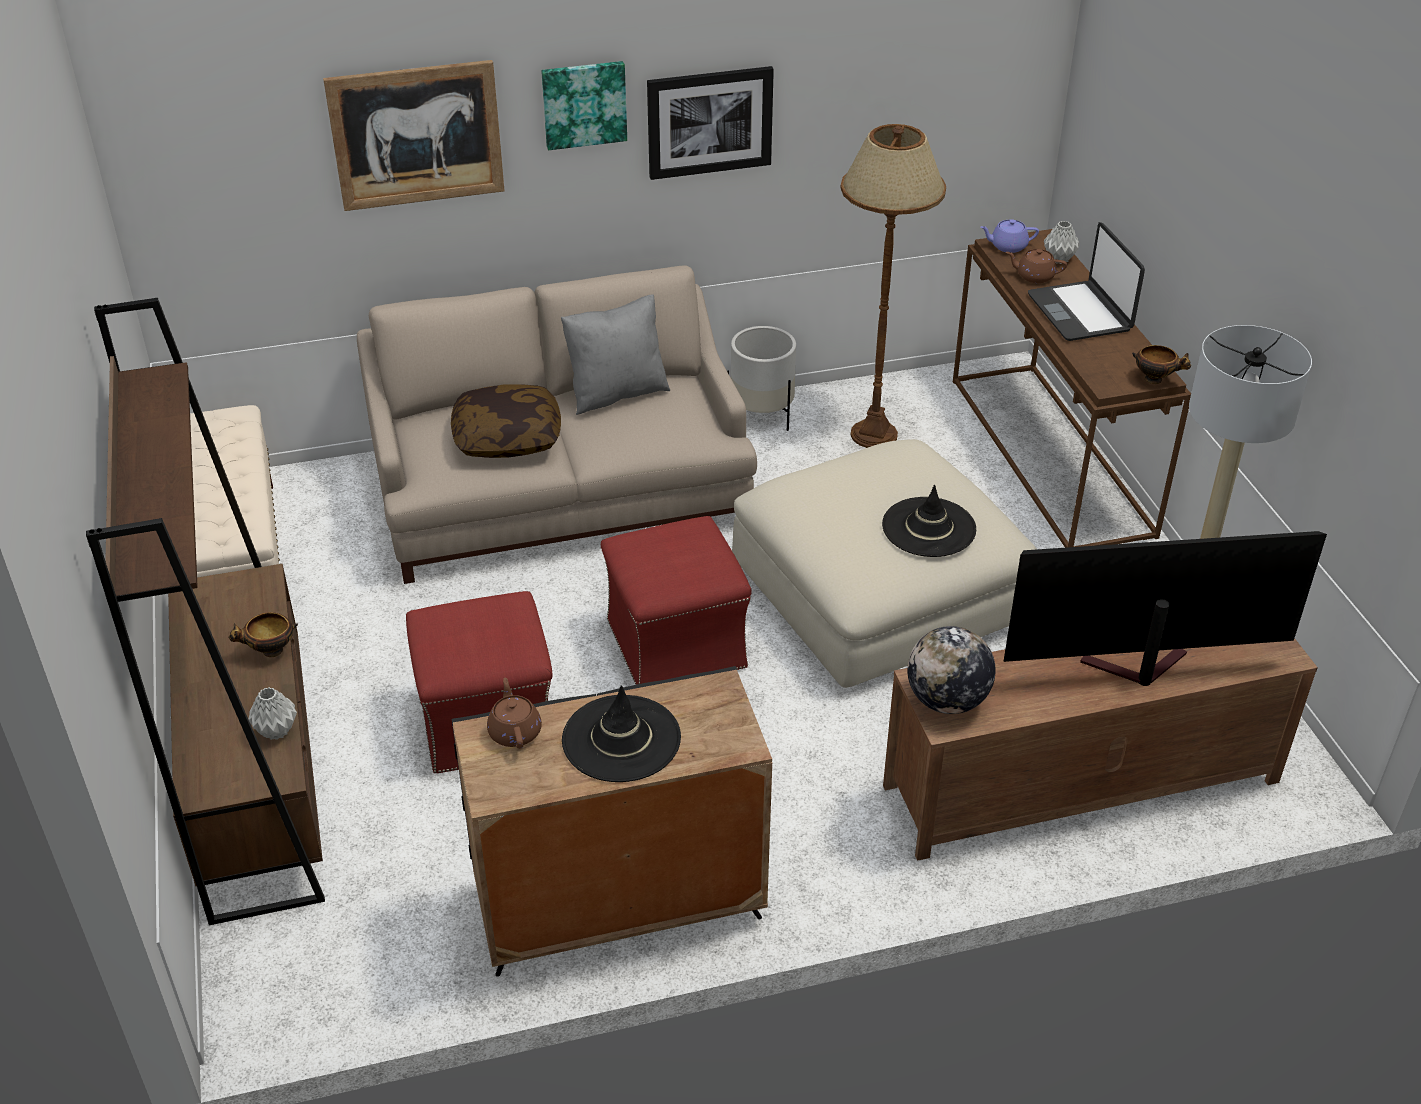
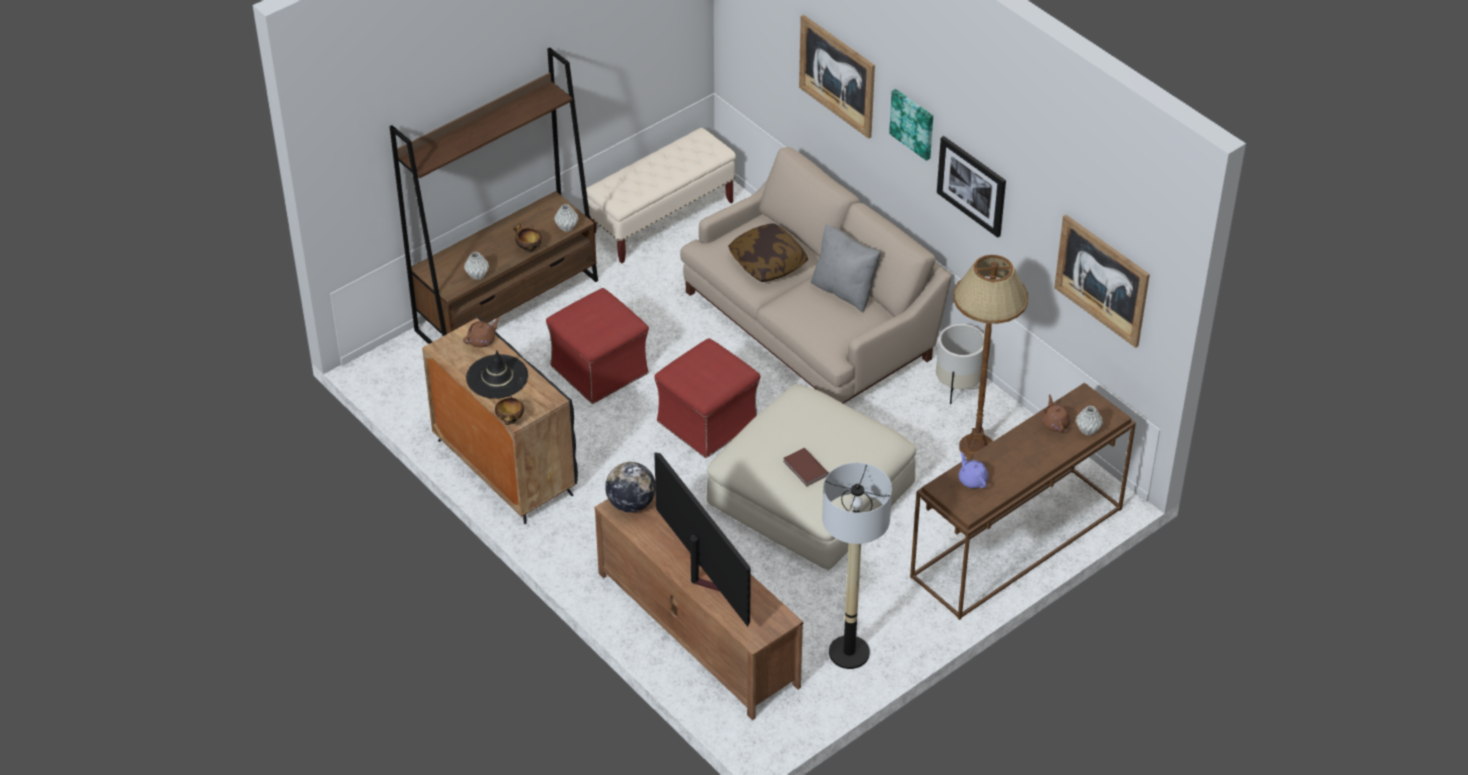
camera: 65 degrees right, 5 degrees up
black hat [882,485,976,557] -> brown book [783,448,829,486]
purple teapot [980,219,1039,253] -> purple teapot moved to [959,452,988,488]
laptop [1028,222,1145,341] -> none
bowl [1132,345,1191,384] -> bowl moved to [495,396,524,425]
none -> grey vase [554,204,579,232]
none -> picture [1054,215,1150,348]

